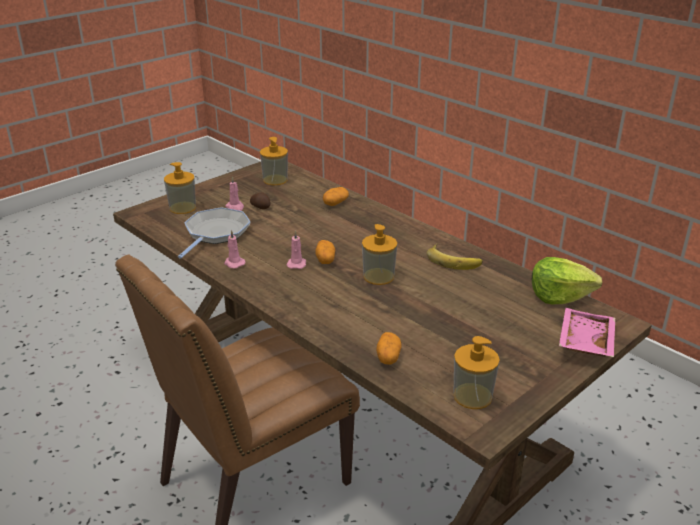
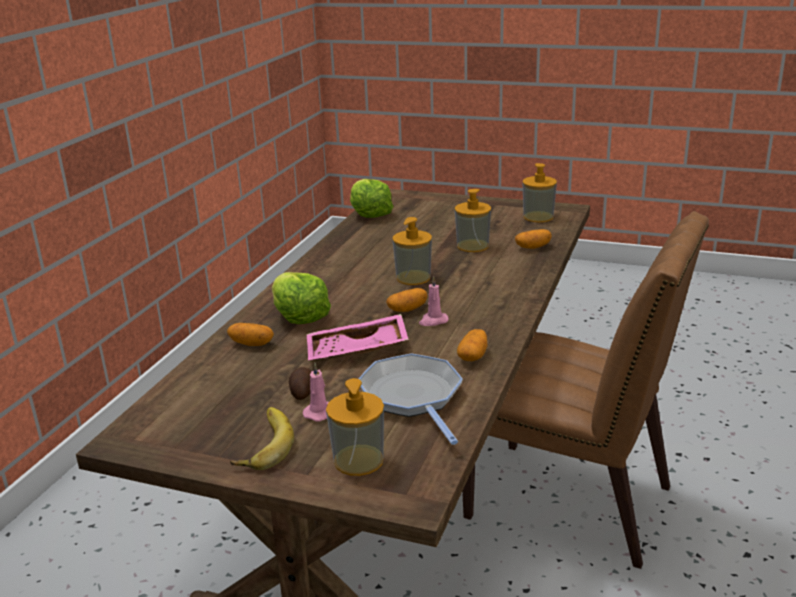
camera: 115 degrees left, 5 degrees down
frying pan [178,207,250,258] -> frying pan turned 75 degrees clockwise [359,353,463,445]
pink candle [224,230,245,268] -> potato [457,329,488,361]
soap dispenser [260,137,288,185] -> soap dispenser moved to [455,189,491,252]
banana [427,243,483,270] -> banana moved to [230,407,294,470]
pink tray [559,308,615,357] -> pink tray moved to [307,314,409,360]
none -> lettuce [272,272,331,324]

